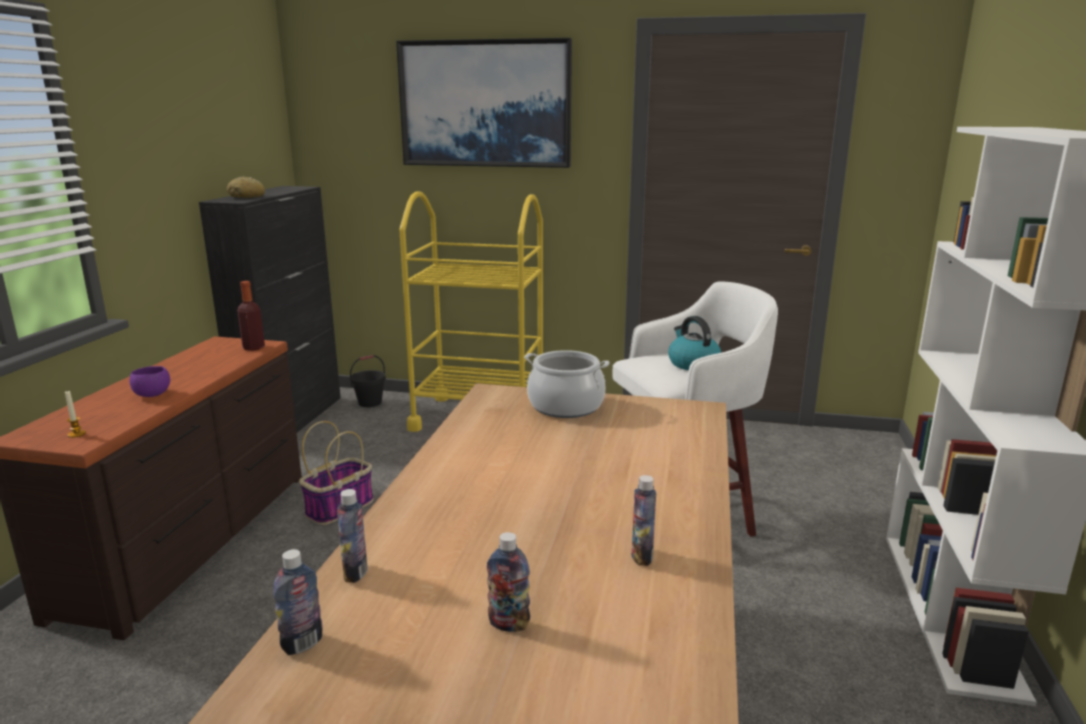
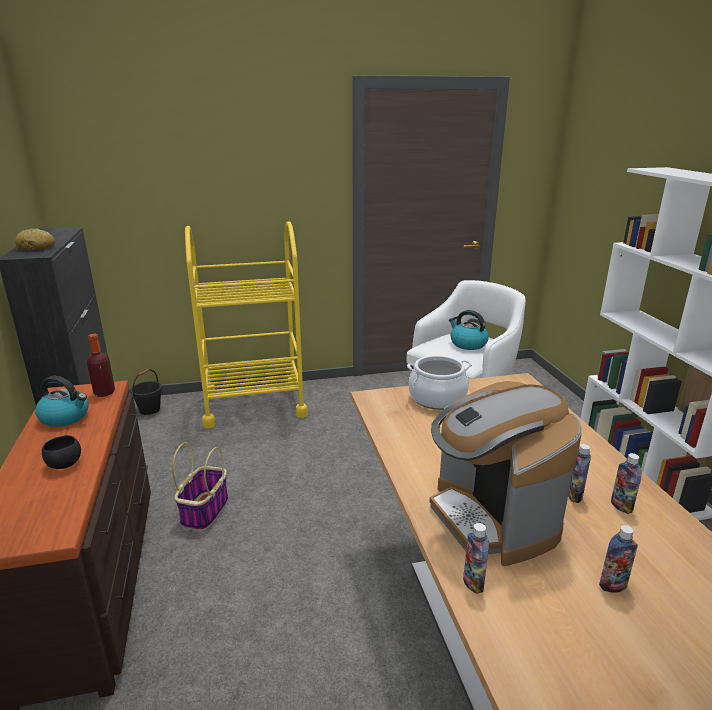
camera: 25 degrees left, 5 degrees up
candle [65,391,86,438] -> none
purple bowl [130,366,170,397] -> black bowl [42,435,81,469]
bottle [273,549,323,655] -> bottle moved to [568,444,591,503]
picture [396,38,572,168] -> none
none -> kettle [35,376,89,427]
none -> coffee machine [430,381,582,566]

